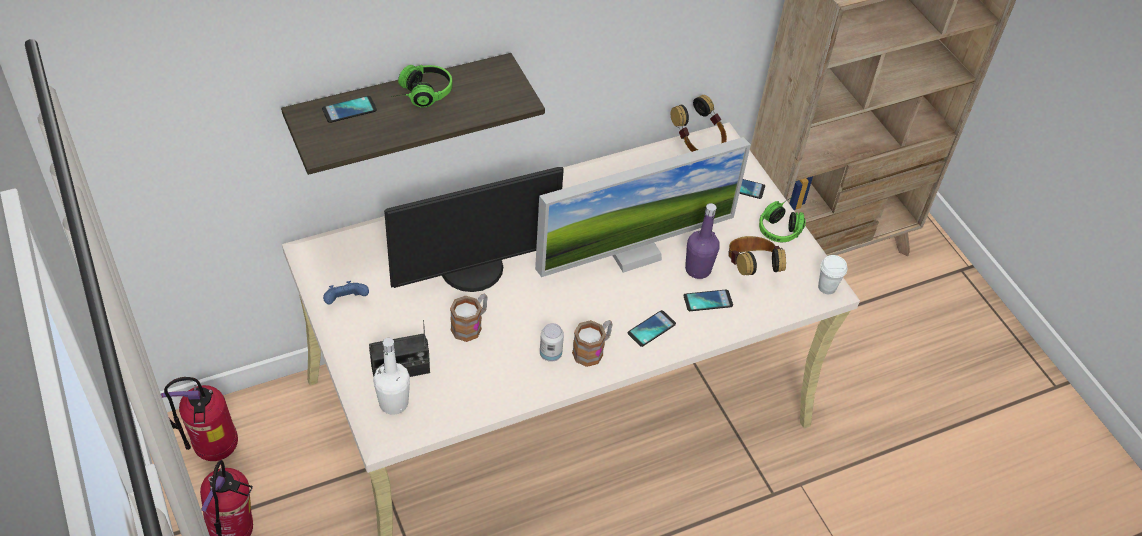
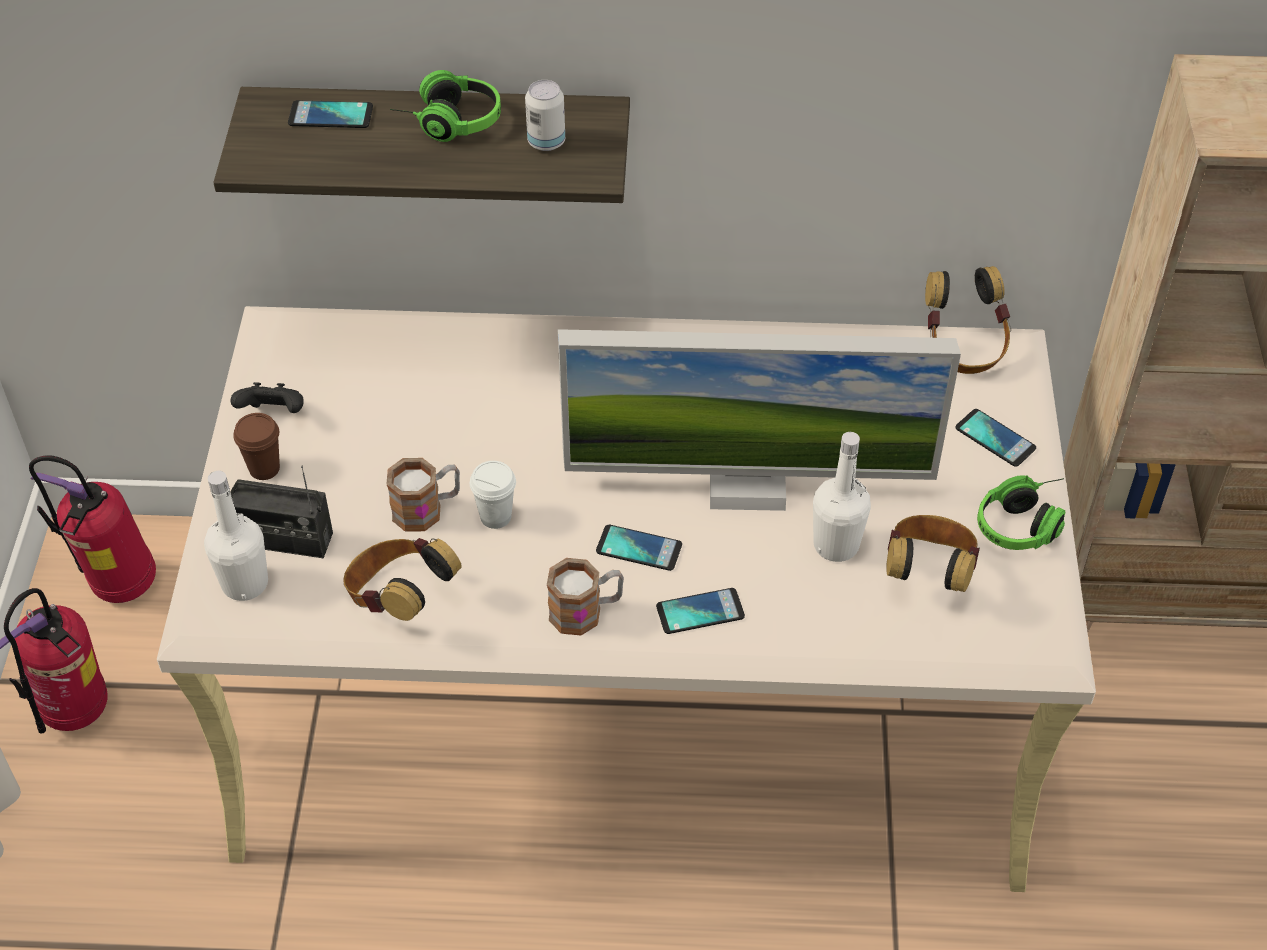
camera: 30 degrees right, 0 degrees up
blue game controller [323,281,369,304] -> black game controller [230,382,304,413]
monitor [384,167,564,292] -> none
can [540,323,564,362] -> can moved to [525,80,565,151]
phone [683,290,733,311] -> phone moved to [596,525,682,571]
purple bottle [685,203,720,279] -> white bottle [813,432,871,562]
white cup [818,255,847,294] -> white cup moved to [470,461,516,529]
none -> brown cup [234,413,280,480]
none -> headphones [343,538,462,621]

